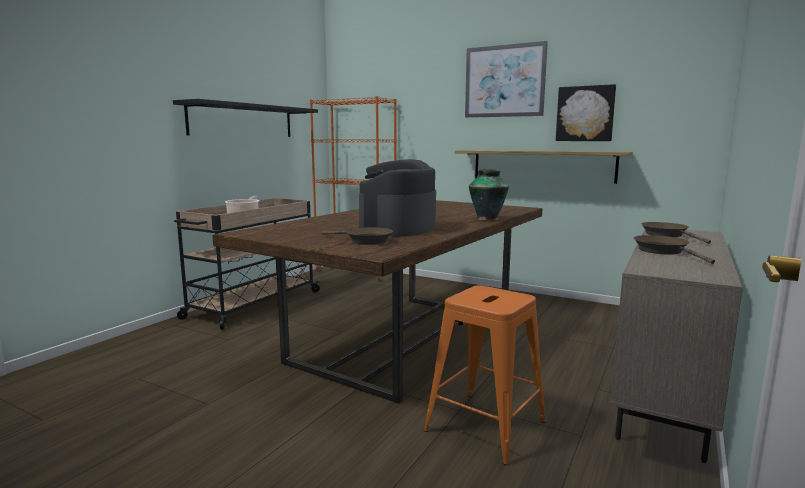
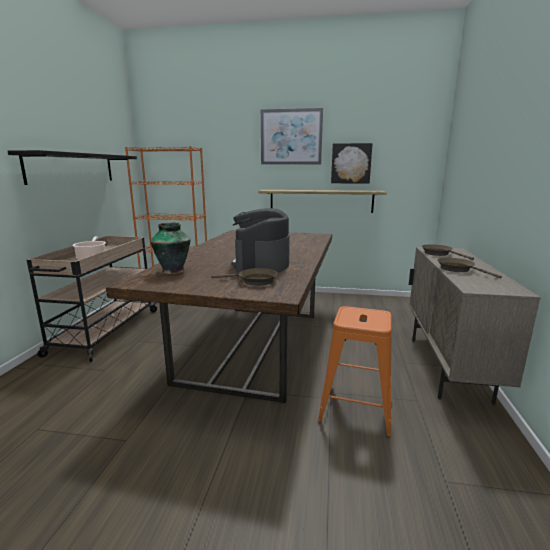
camera: 20 degrees left, 5 degrees up
vase [469,169,509,221] -> vase moved to [150,223,191,274]

